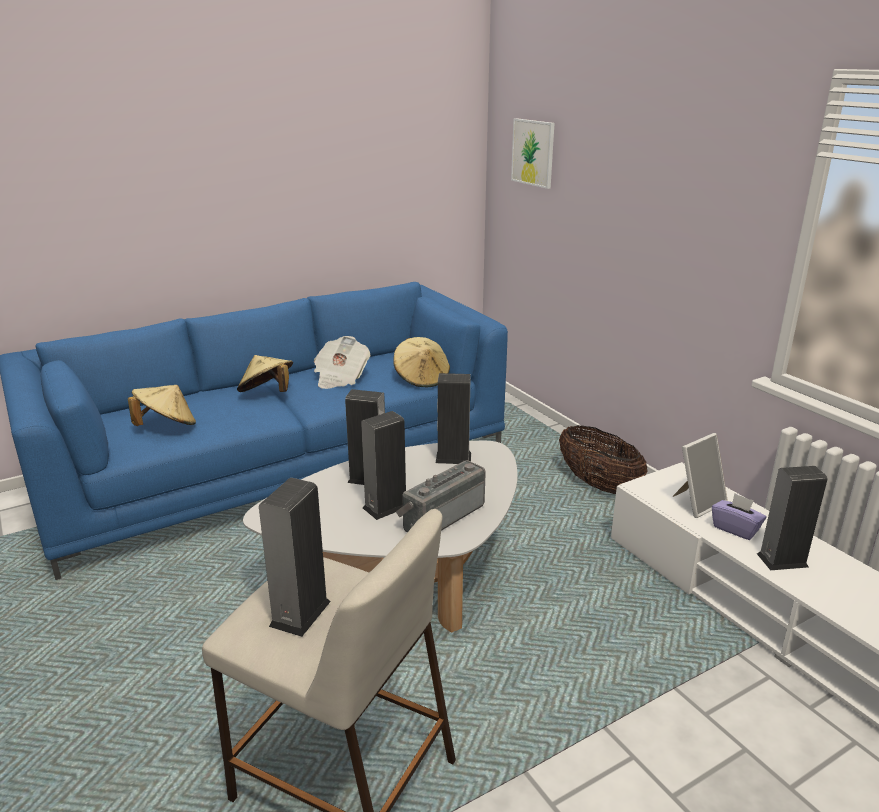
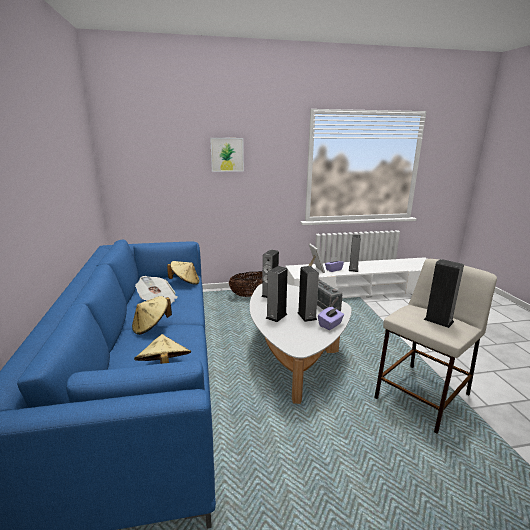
camera: 70 degrees left, 5 degrees down
picture [511,118,555,189] -> picture moved to [210,138,244,172]
none -> purple tissue box [318,307,344,330]

